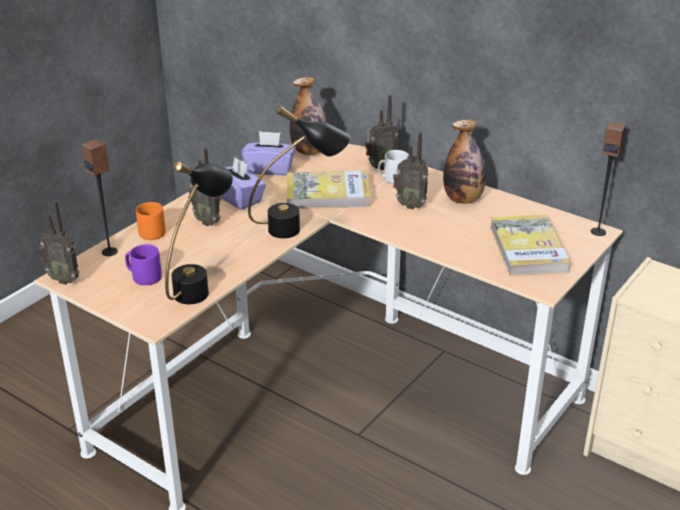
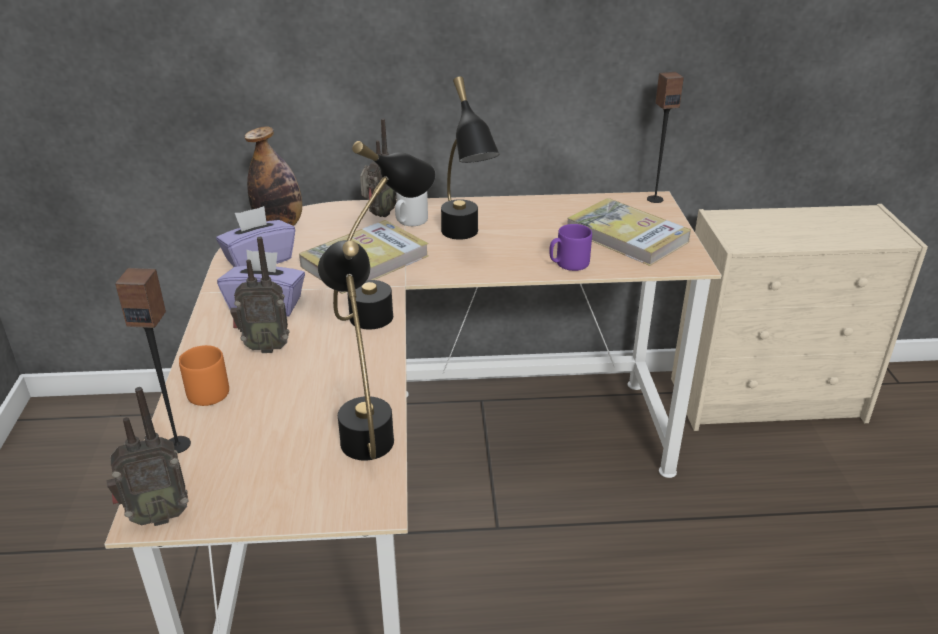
camera: 40 degrees left, 0 degrees up
purple mug [125,244,162,285] -> purple mug moved to [549,224,592,271]
radio [393,132,428,209] -> black table lamp [441,77,499,240]
bottle [443,120,486,204] -> none

